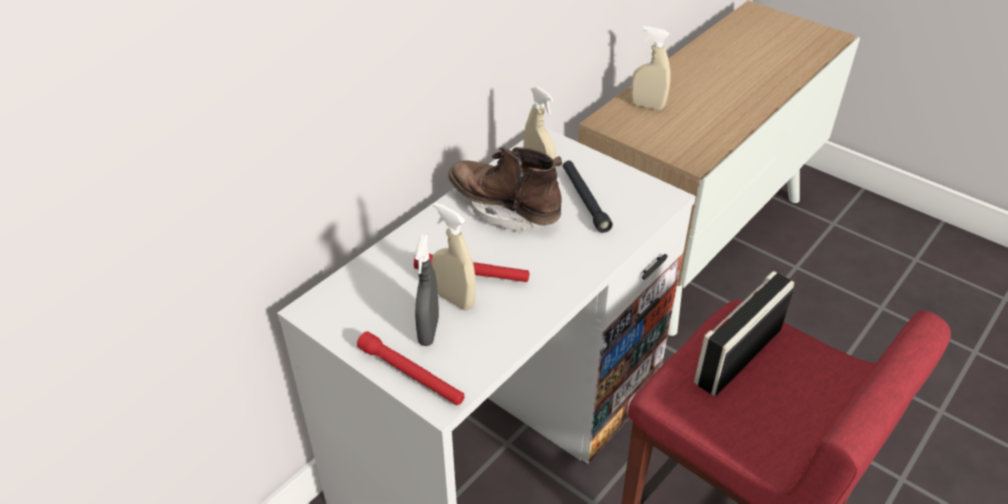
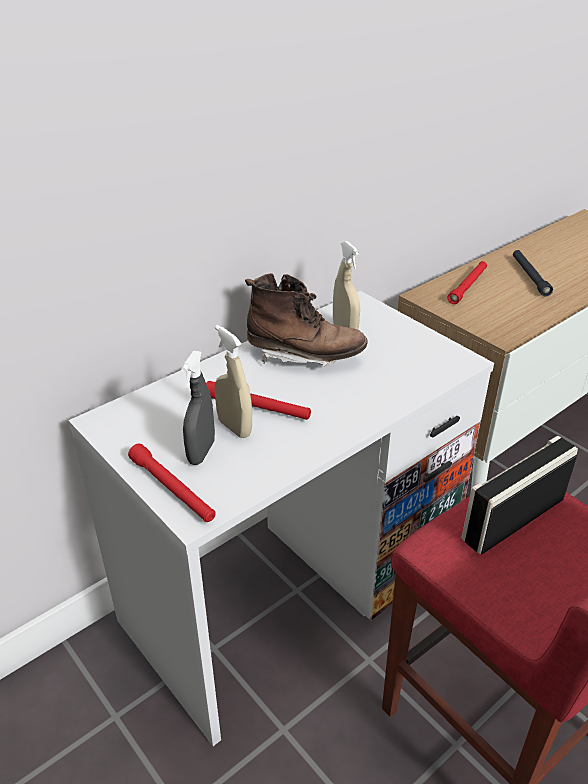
camera: 10 degrees right, 5 degrees down
brown boot [448,147,562,233] -> brown boot turned 150 degrees clockwise [245,273,367,367]
black flashlight [563,161,613,233] -> black flashlight moved to [513,250,553,296]
beige spray bottle [631,26,671,110] -> red flashlight [447,261,487,304]

